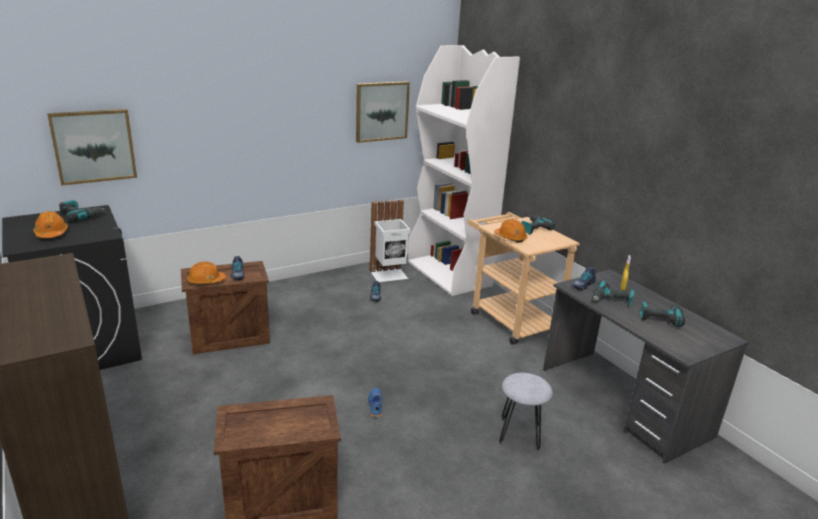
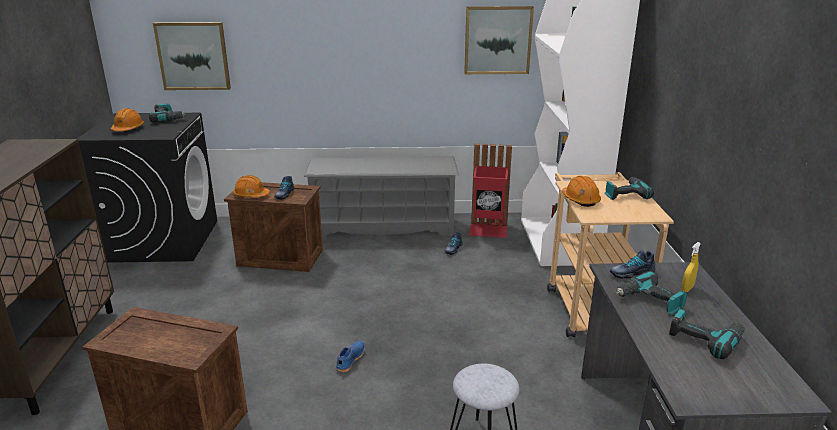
camera: 30 degrees right, 0 degrees up
white trash can [370,200,410,282] -> red trash can [469,143,512,238]
none -> grey shoe rack [304,156,459,238]

